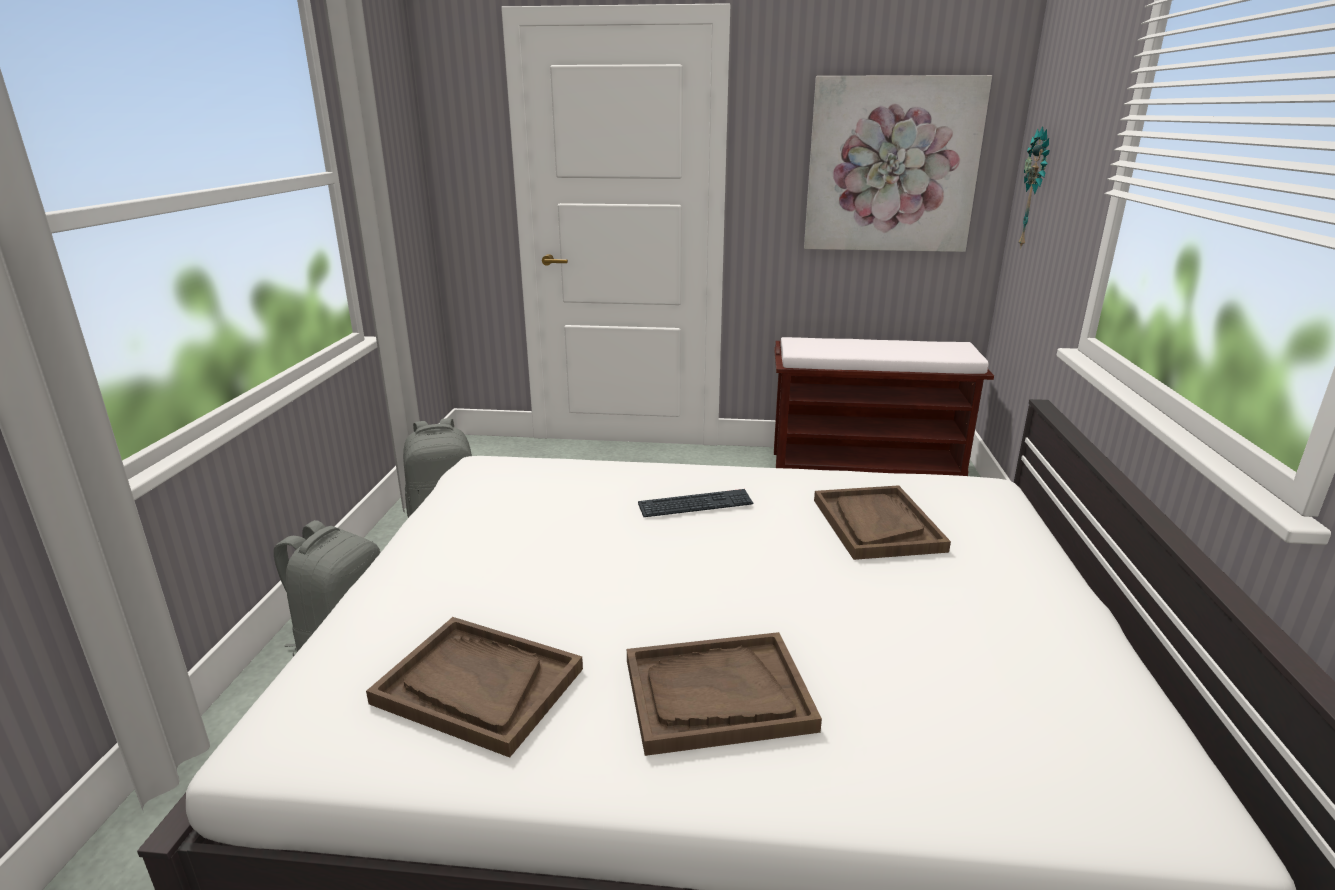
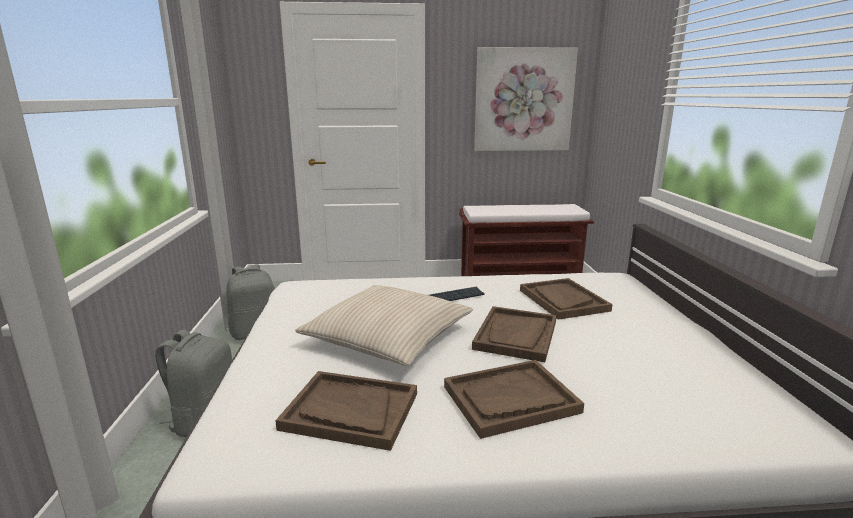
camera: 10 degrees left, 5 degrees down
wall clock [1018,126,1049,249] -> none
none -> beige pillow [295,285,473,366]
none -> brown tray [472,306,556,362]

